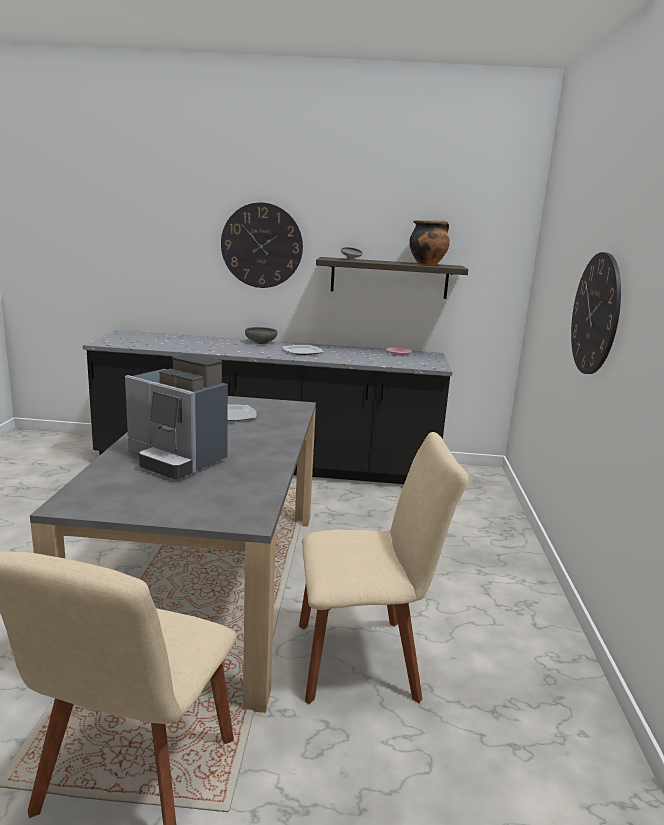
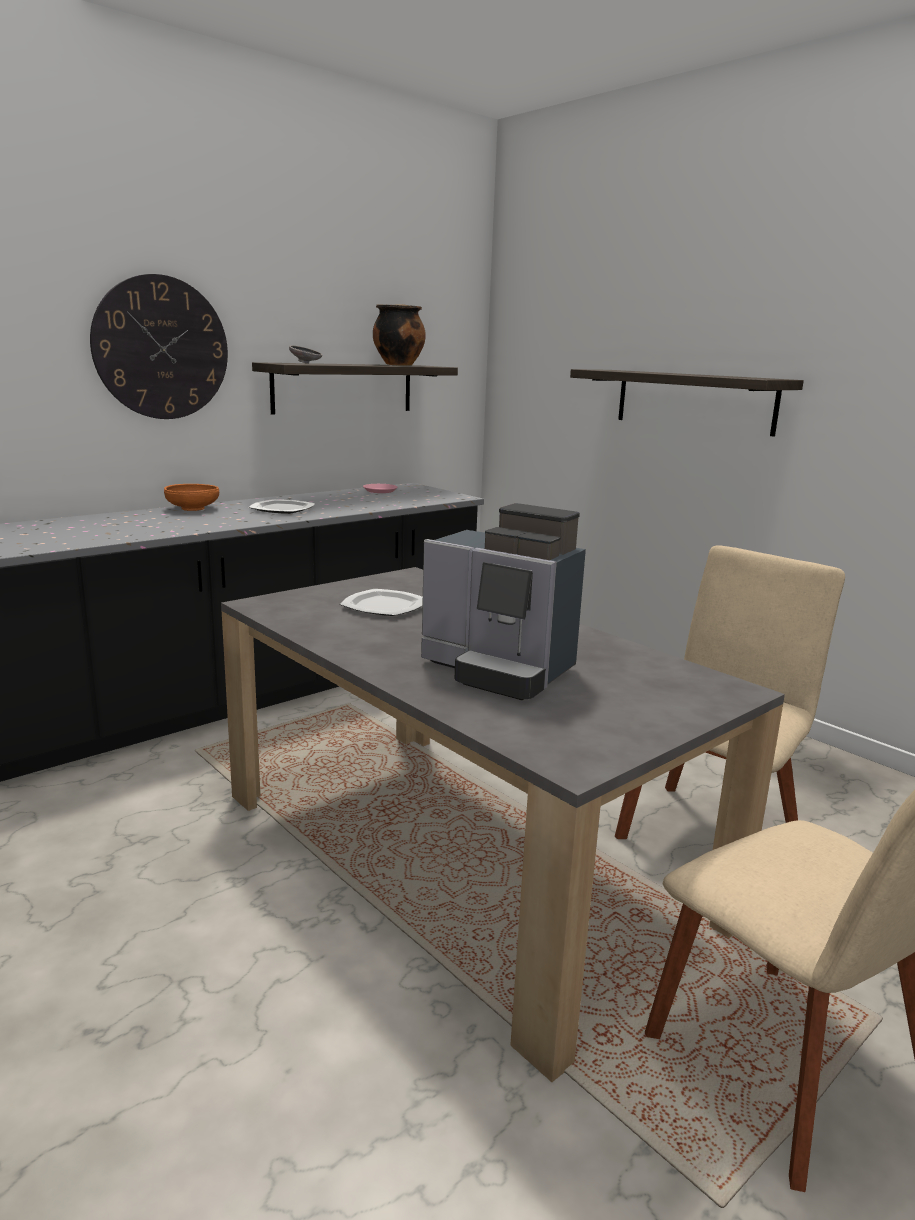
camera: 45 degrees left, 0 degrees up
coffee machine [125,353,228,480] -> coffee machine turned 45 degrees clockwise [421,503,586,700]
grey bowl [245,327,277,344] -> orange bowl [164,484,219,511]
wall clock [571,252,621,374] -> shelf [570,369,804,437]

